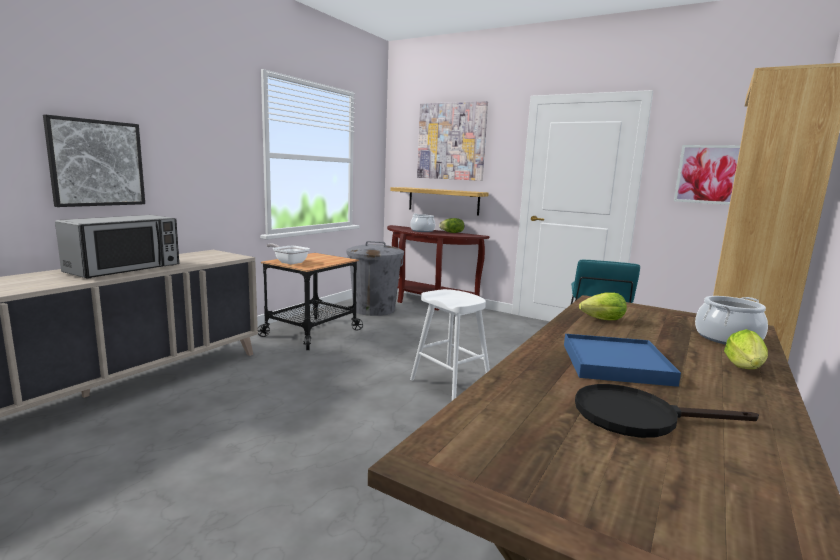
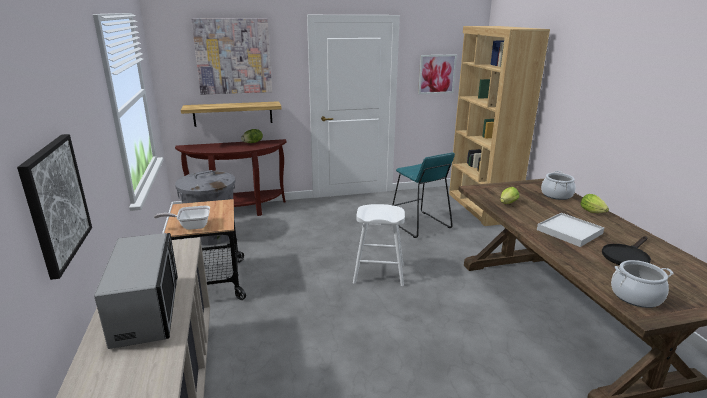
camera: 45 degrees left, 10 degrees up
cooking pot [410,214,435,232] -> cooking pot moved to [611,260,674,308]
blue tray [564,334,681,387] -> white tray [537,213,604,247]

